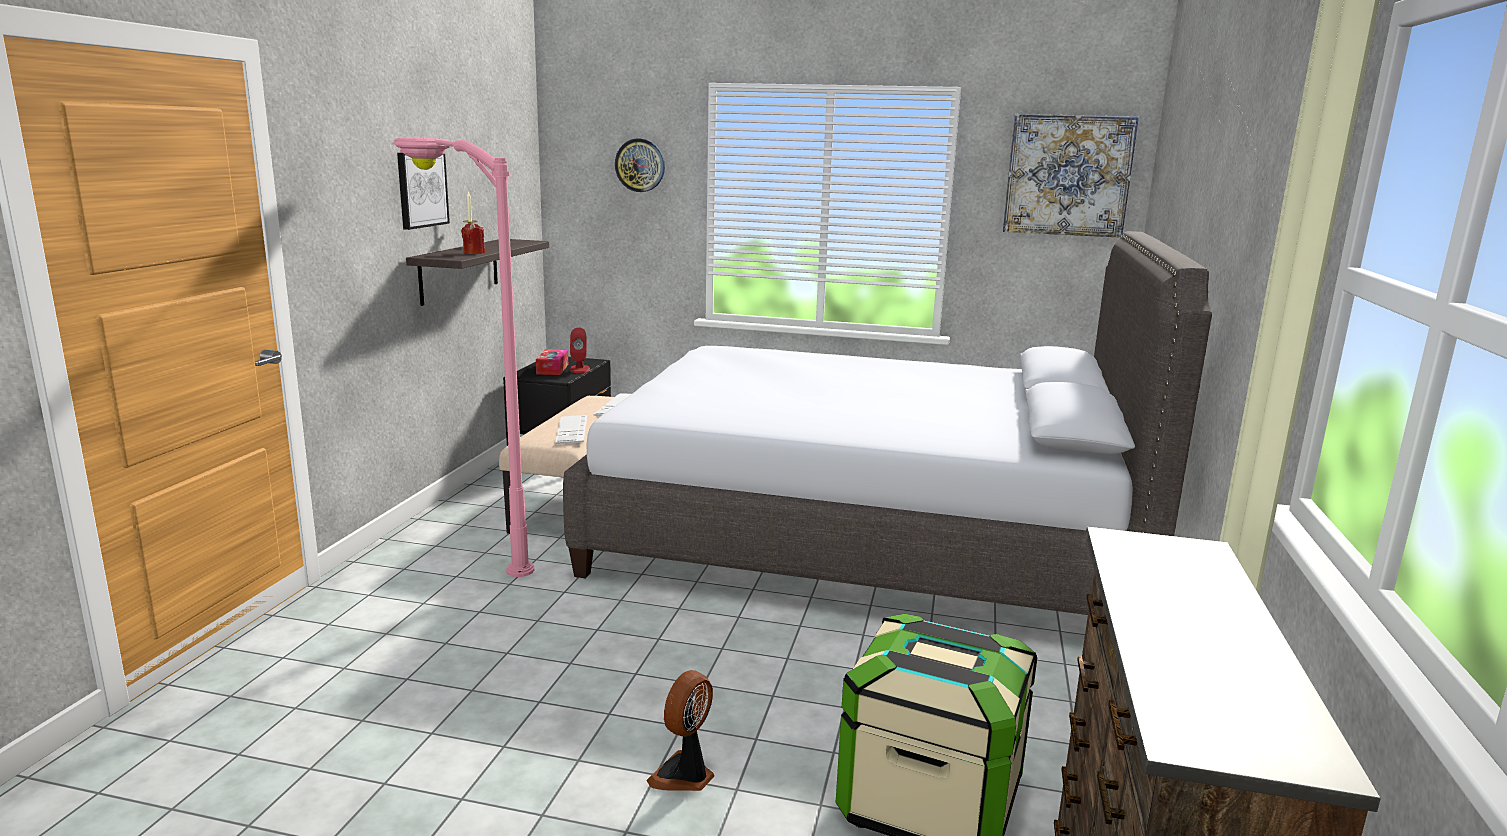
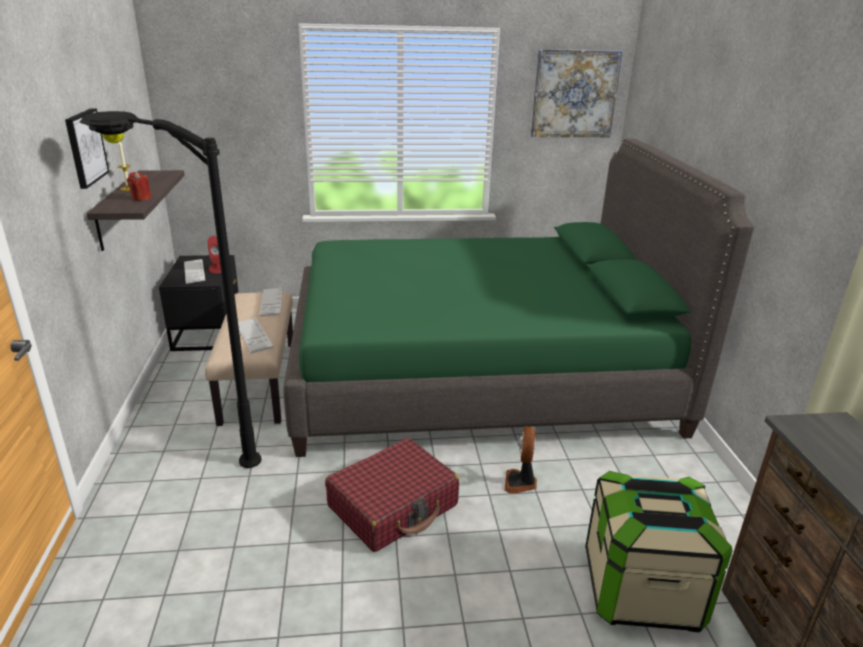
camera: 20 degrees left, 10 degrees up
pink floor lamp [392,138,534,577] -> black floor lamp [80,111,262,468]
tissue box [536,349,568,375] -> keyboard [184,259,205,284]
grey bed [563,231,1212,615] -> green bed [283,138,754,457]
wall clock [615,138,665,192] -> none
fan [646,670,714,791] -> fan moved to [505,426,537,494]
none -> red suitcase [325,438,459,552]

